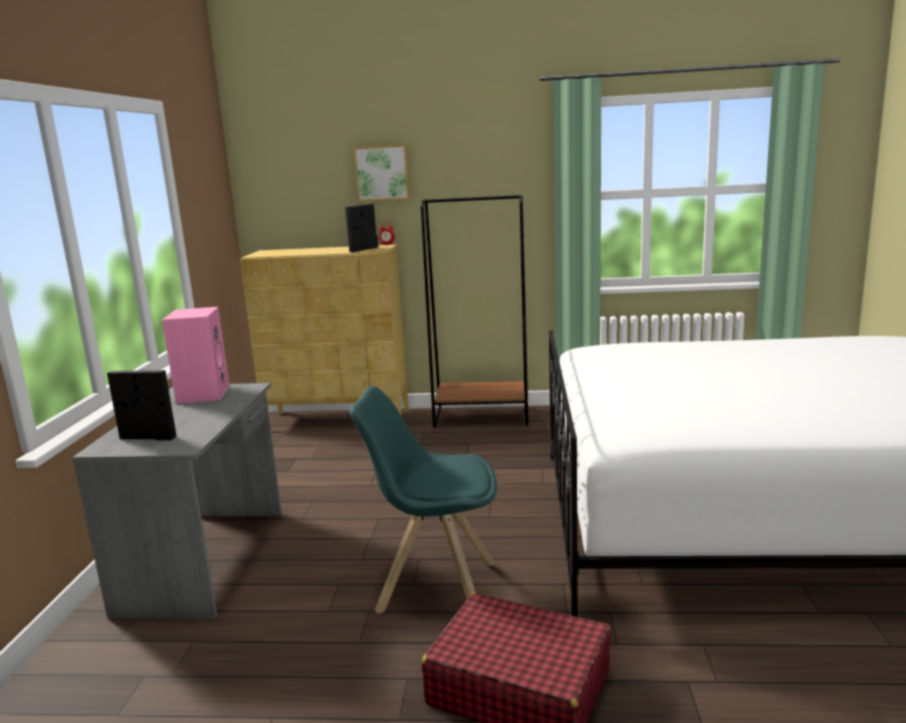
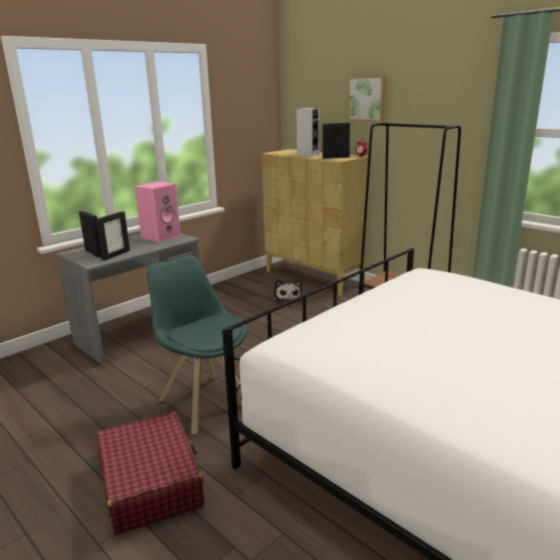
camera: 40 degrees right, 5 degrees up
none -> picture frame [96,211,130,261]
none -> plush toy [274,280,302,303]
none -> speaker [296,108,320,156]

